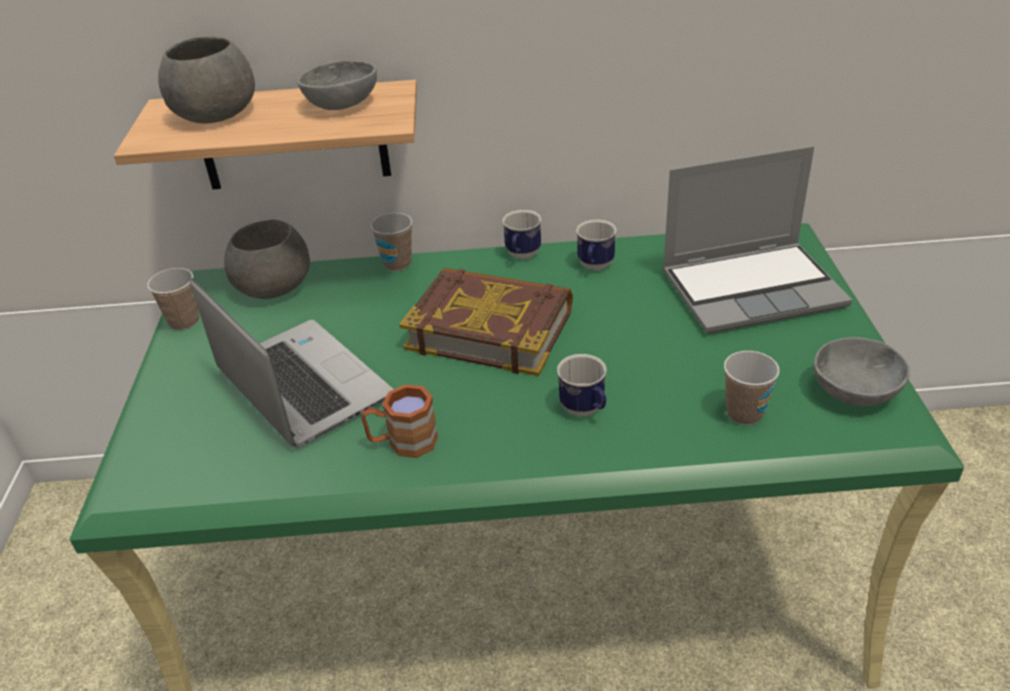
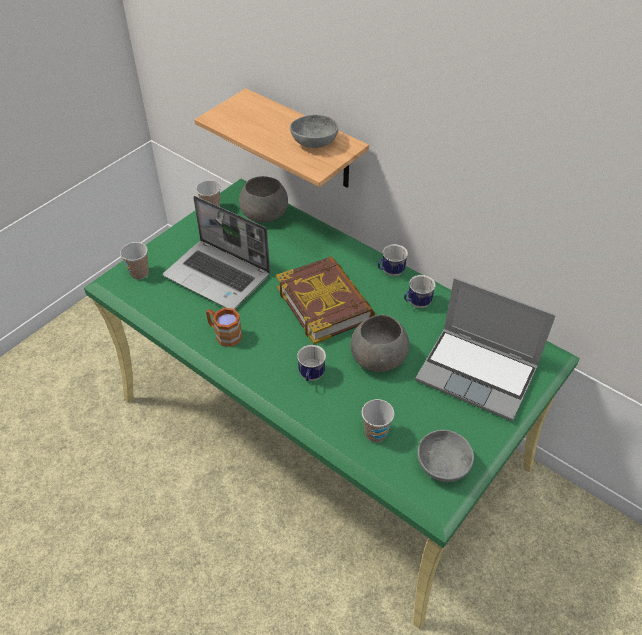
camera: 40 degrees right, 10 degrees up
grey bowl [158,36,255,123] -> grey bowl moved to [351,315,409,372]
laptop [189,278,393,448] -> laptop turned 120 degrees clockwise [163,196,270,309]
cup [371,213,412,271] -> cup moved to [120,242,149,279]

